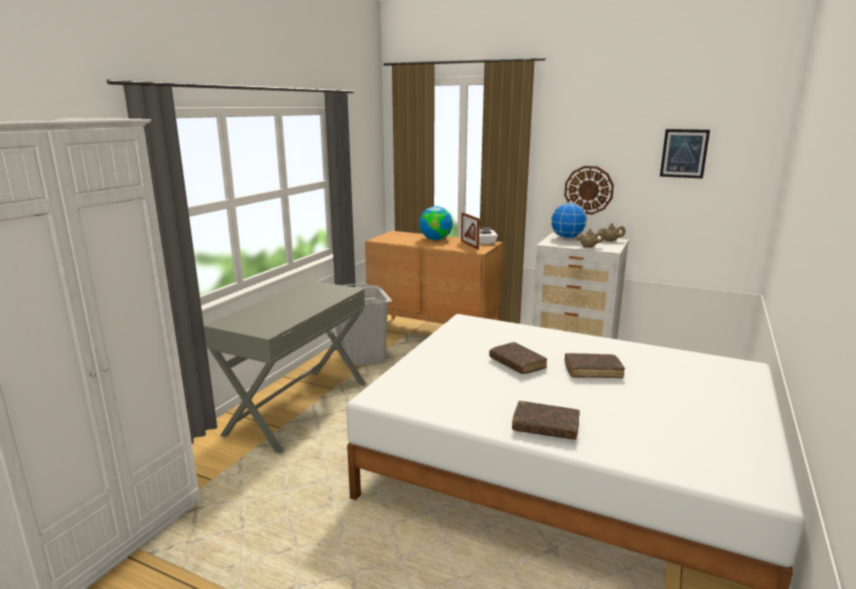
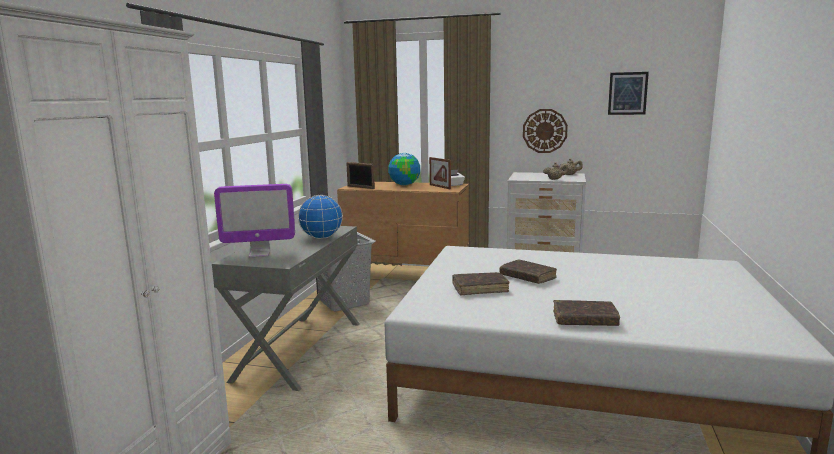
camera: 10 degrees left, 5 degrees down
globe [550,202,588,239] -> globe moved to [298,195,343,239]
brown book [564,353,625,378] -> brown book moved to [452,272,510,295]
none -> monitor [214,184,295,257]
none -> picture frame [346,162,375,189]

